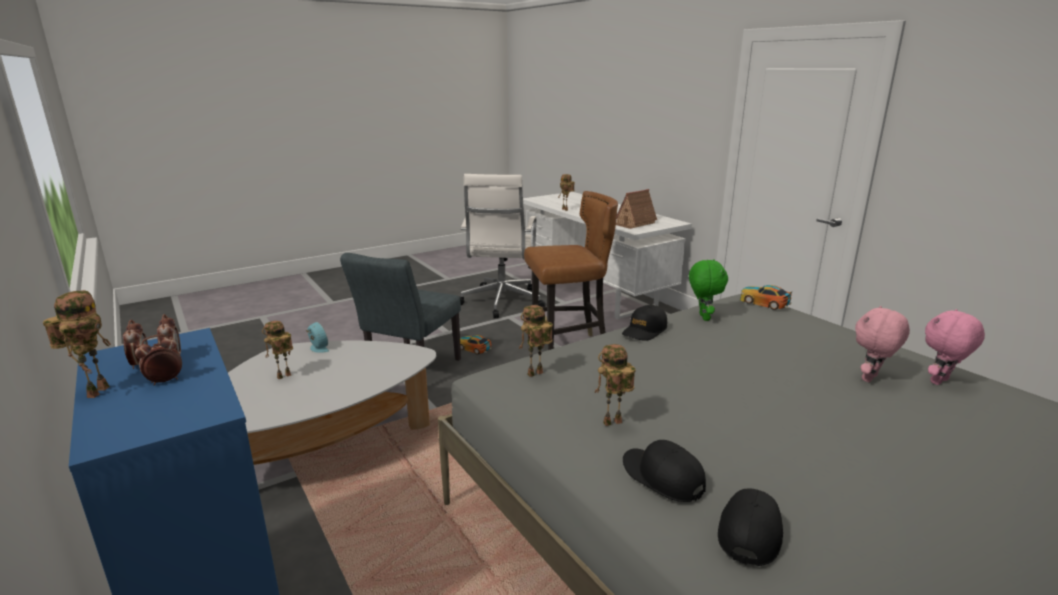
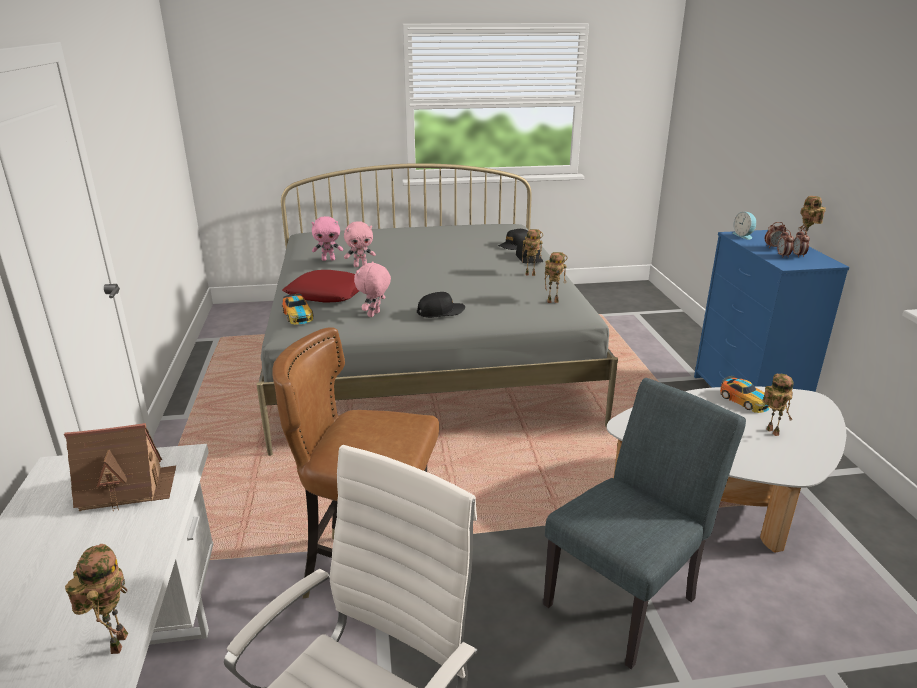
camera: 155 degrees left, 5 degrees up
toy robot [262,321,293,379] -> toy robot turned 90 degrees counterclockwise [762,373,794,436]
alarm clock [305,322,329,353] -> alarm clock moved to [732,212,756,240]
toy car [460,335,491,354] -> toy car moved to [720,376,770,413]
green plush toy [689,259,728,321] -> pink plush toy [354,262,391,317]
none -> red pillow [282,270,359,303]

